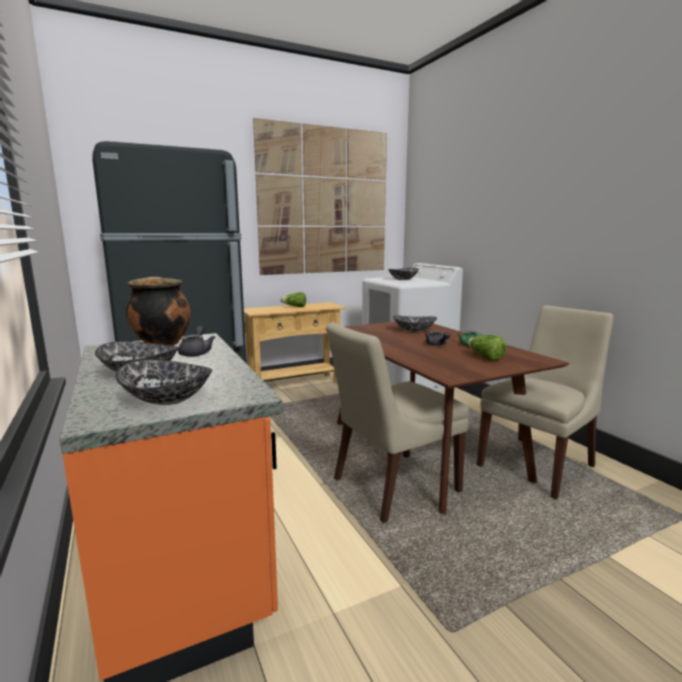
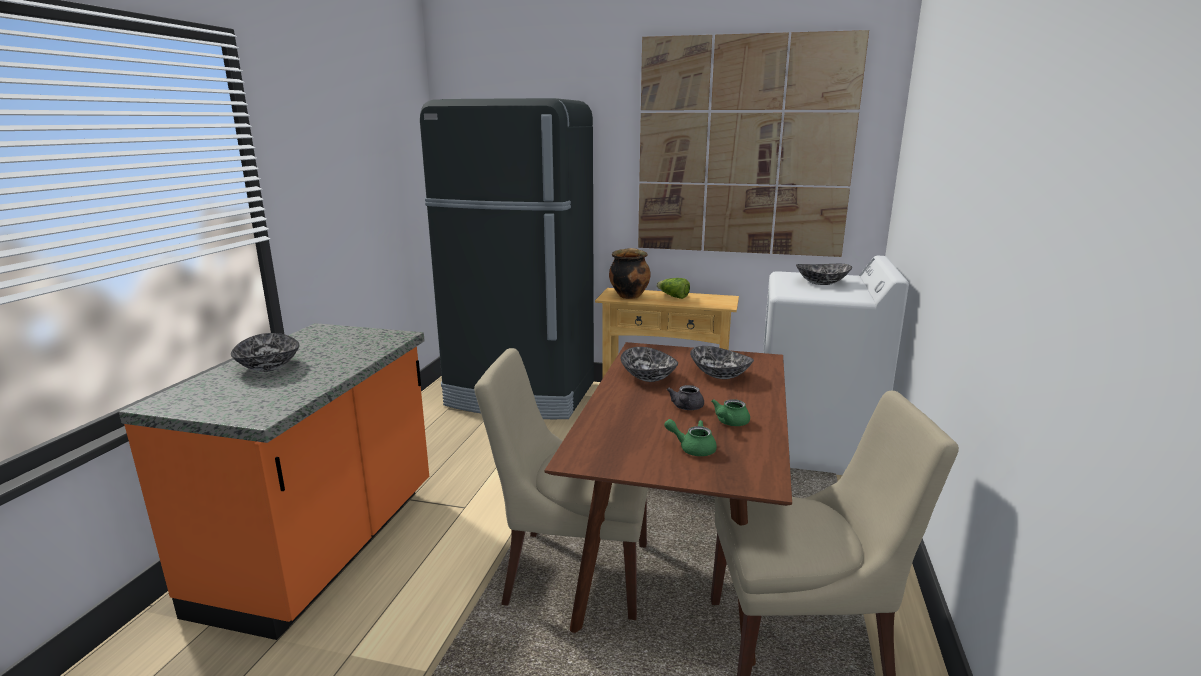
camera: 40 degrees right, 5 degrees up
bowl [115,360,212,405] -> bowl moved to [620,347,678,382]
cooking pot [126,277,191,346] -> cooking pot moved to [609,248,651,299]
grey teapot [178,326,215,357] -> none
lettuce [468,335,507,361] -> green teapot [664,419,717,456]

